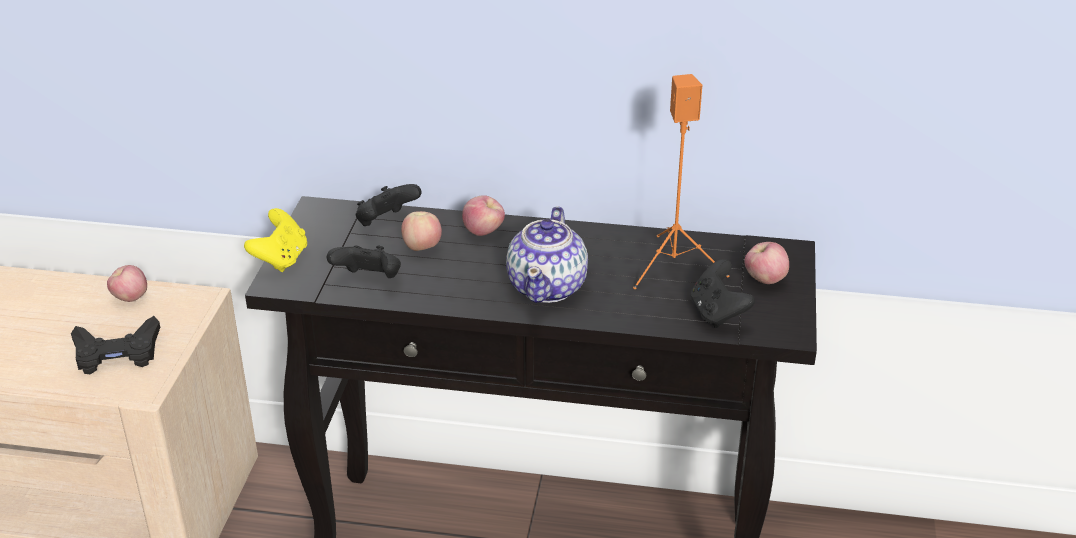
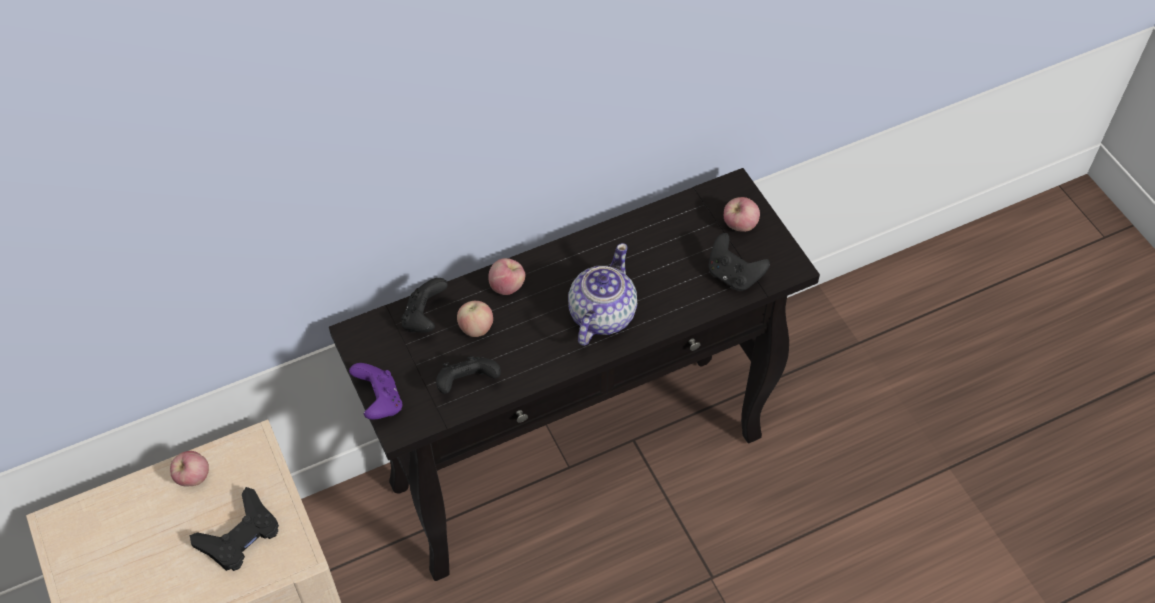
camera: 35 degrees left, 20 degrees up
yellow game controller [244,208,307,272] -> purple game controller [349,363,402,420]
teapot [506,206,588,303] -> teapot turned 135 degrees counterclockwise [568,243,637,346]
orange speaker [633,74,729,289] -> none

